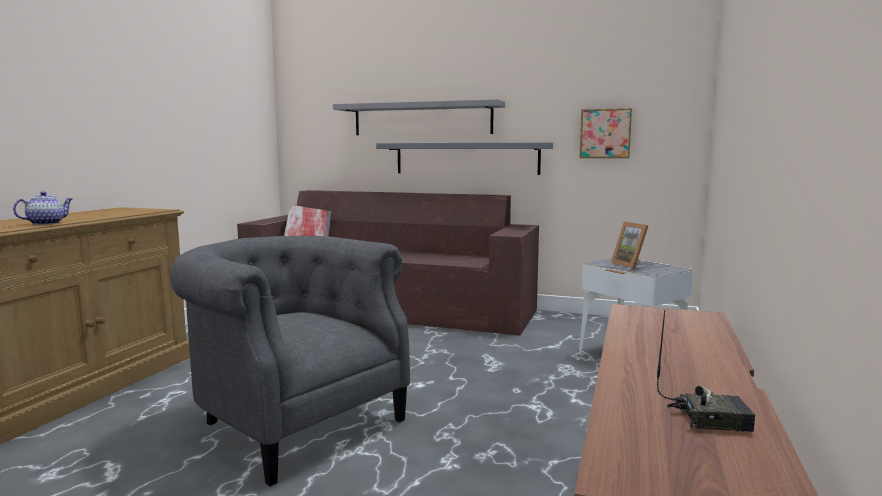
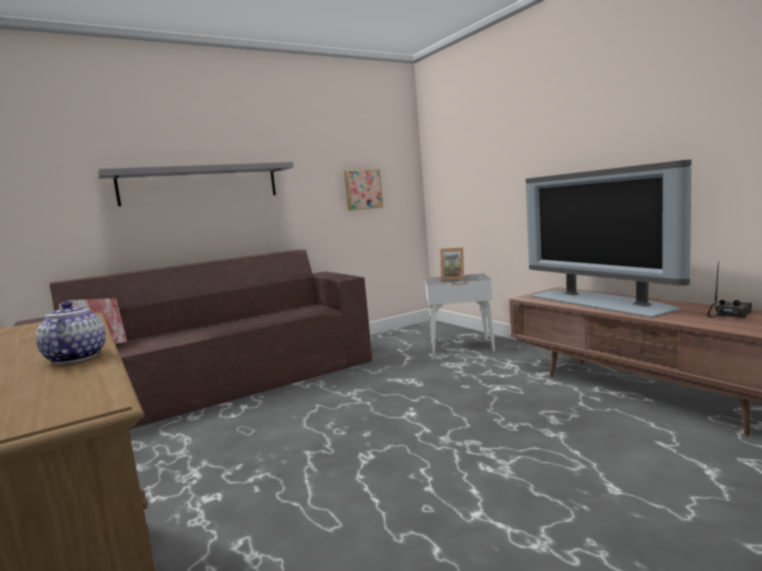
camera: 50 degrees left, 0 degrees up
grey armchair [170,236,410,486] -> none
grey shelf [376,142,553,175] -> none
none -> television [526,159,692,318]

